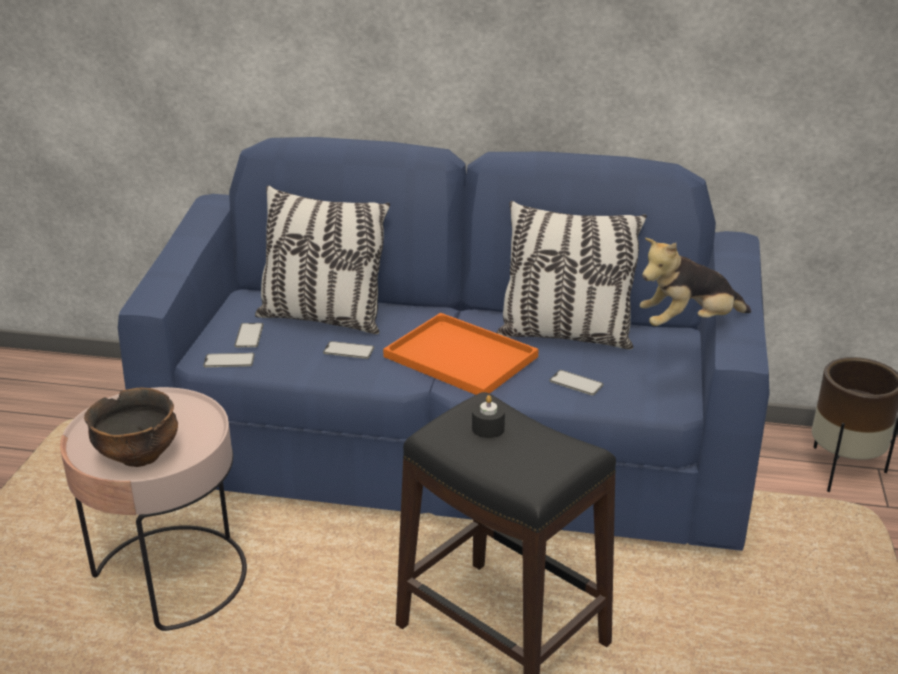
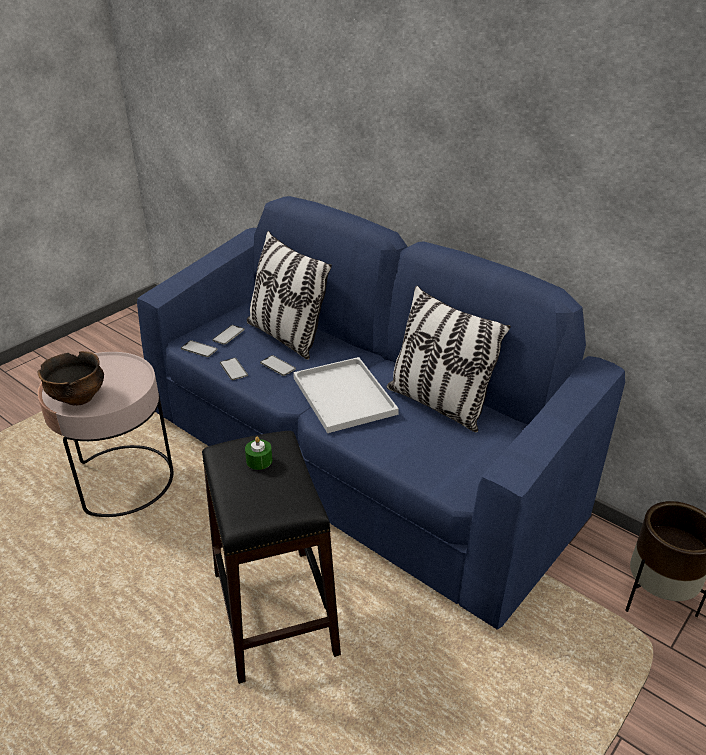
camera: 30 degrees right, 5 degrees up
orange tray [383,313,539,395] -> white tray [293,357,399,433]
black candle [472,395,505,438] -> green candle [245,437,272,470]
phone [549,370,603,395] -> phone moved to [220,358,248,380]
plush toy [640,238,751,326] -> none

